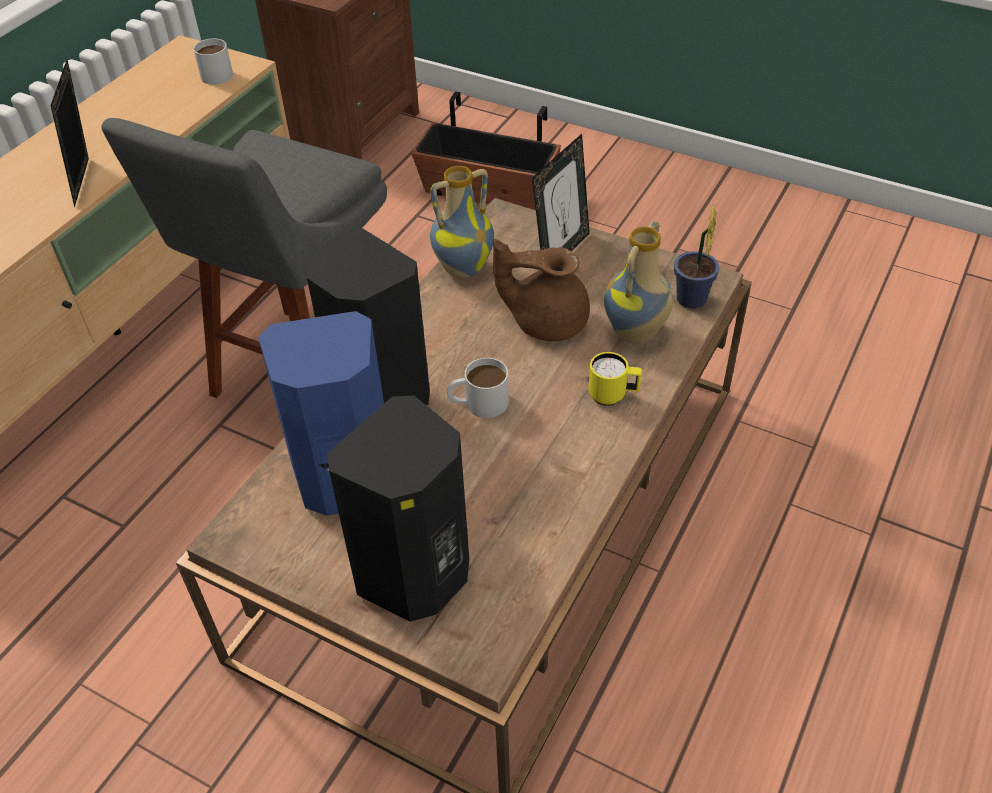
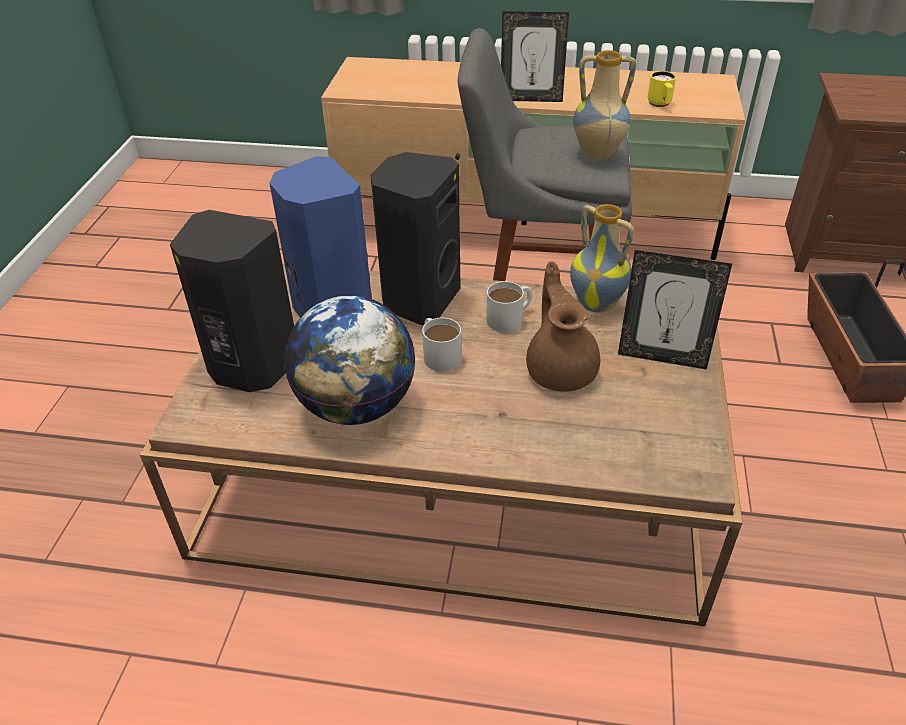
camera: 70 degrees right, 5 degrees down
picture frame [50,59,89,208] -> picture frame turned 150 degrees counterclockwise [501,11,569,102]
white mug [193,38,233,85] -> white mug moved to [486,281,532,332]
yellow mug [589,352,642,406] -> yellow mug moved to [648,71,676,107]
vase [604,221,673,343] -> vase moved to [573,50,636,159]
potted plant [674,203,720,309] -> none
none -> globe [285,295,416,425]

